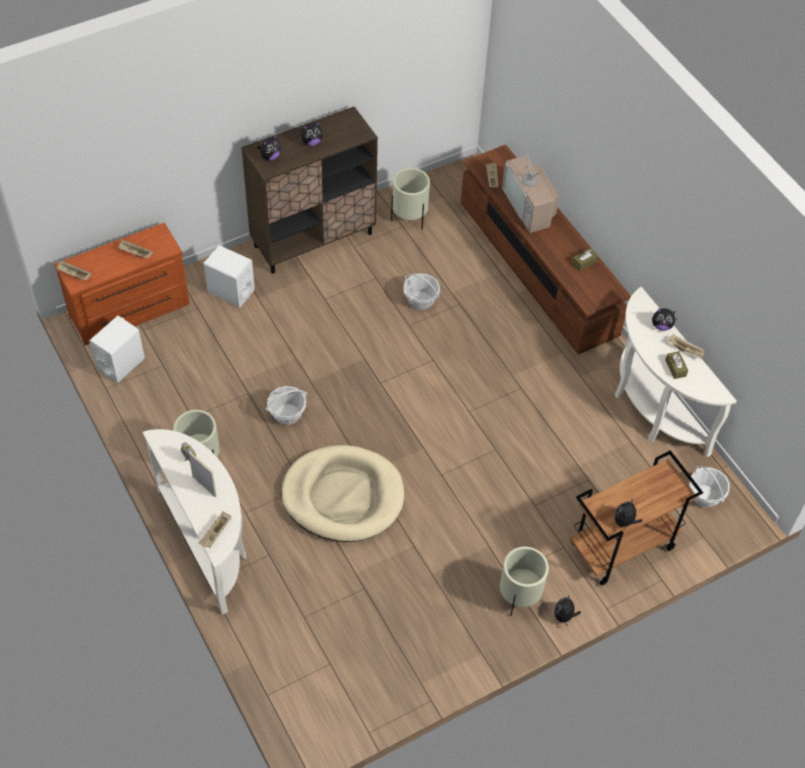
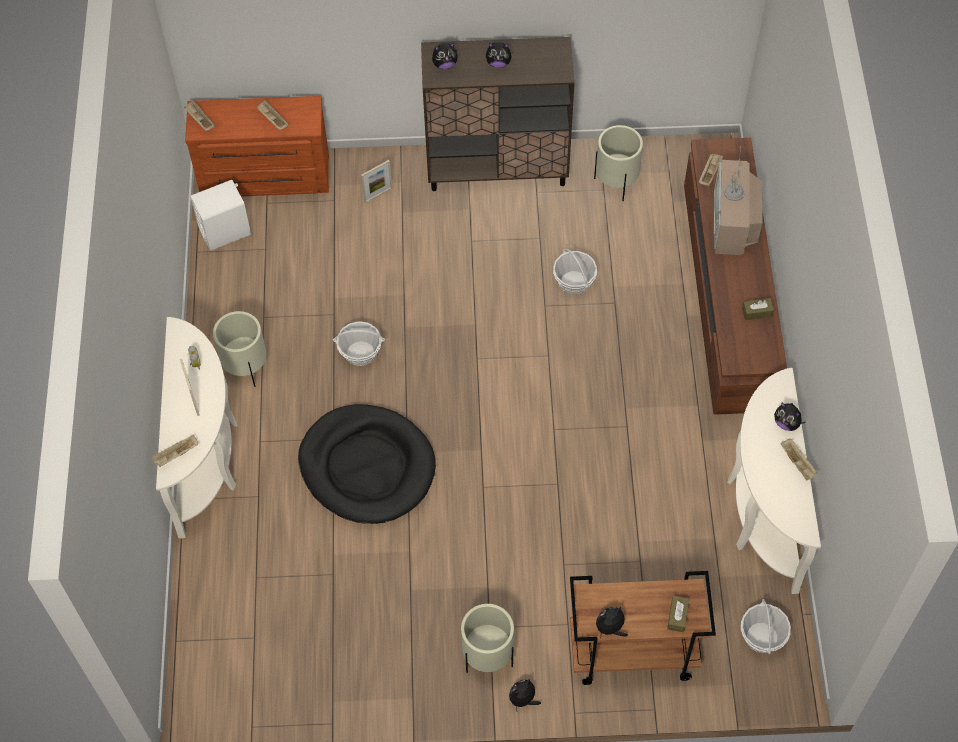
camera: 30 degrees right, 5 degrees up
white speaker [204,245,255,308] -> picture frame [361,160,392,203]
beige dog bed [281,445,404,542] -> black dog bed [298,404,436,524]
brown tissue box [665,351,688,379] -> brown tissue box moved to [667,595,690,632]

